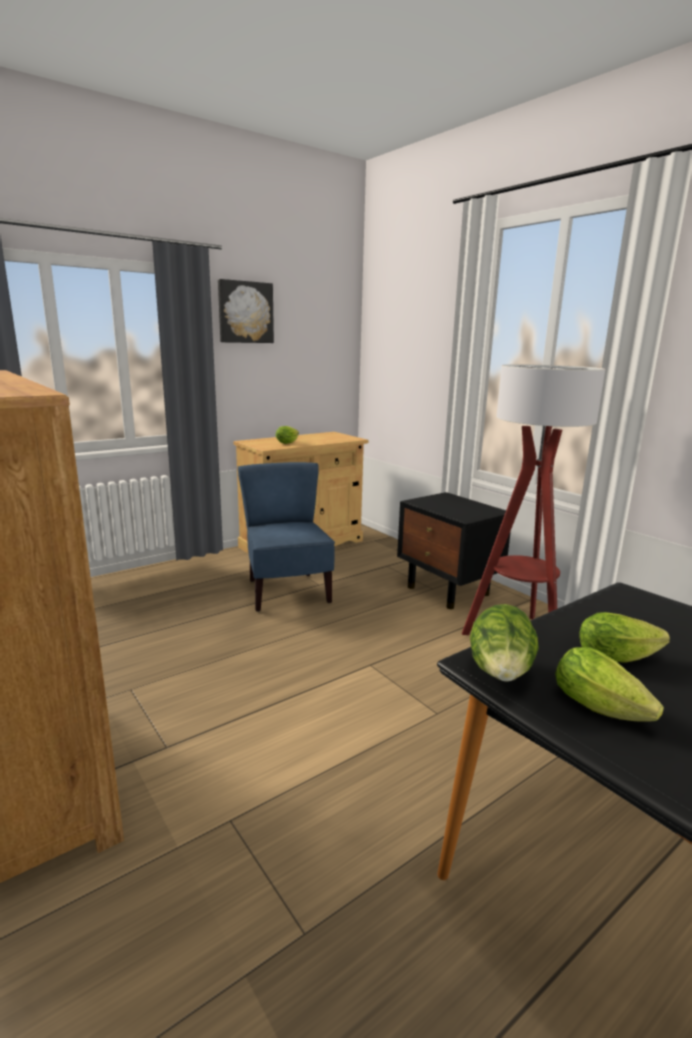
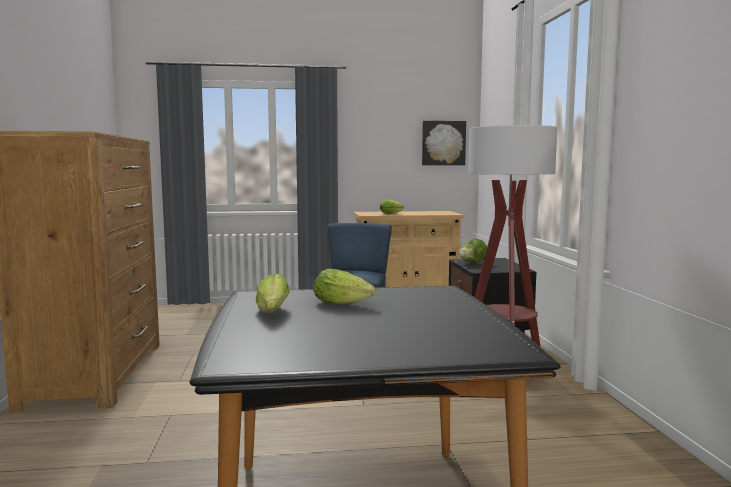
camera: 30 degrees right, 10 degrees down
picture [218,279,274,343] -> picture moved to [422,121,466,165]
lettuce [470,604,539,682] -> lettuce moved to [459,239,487,263]

